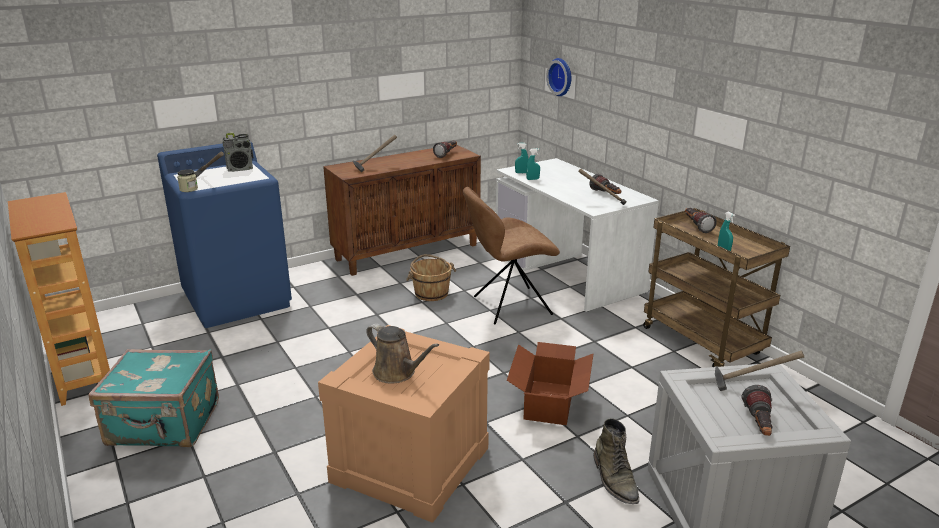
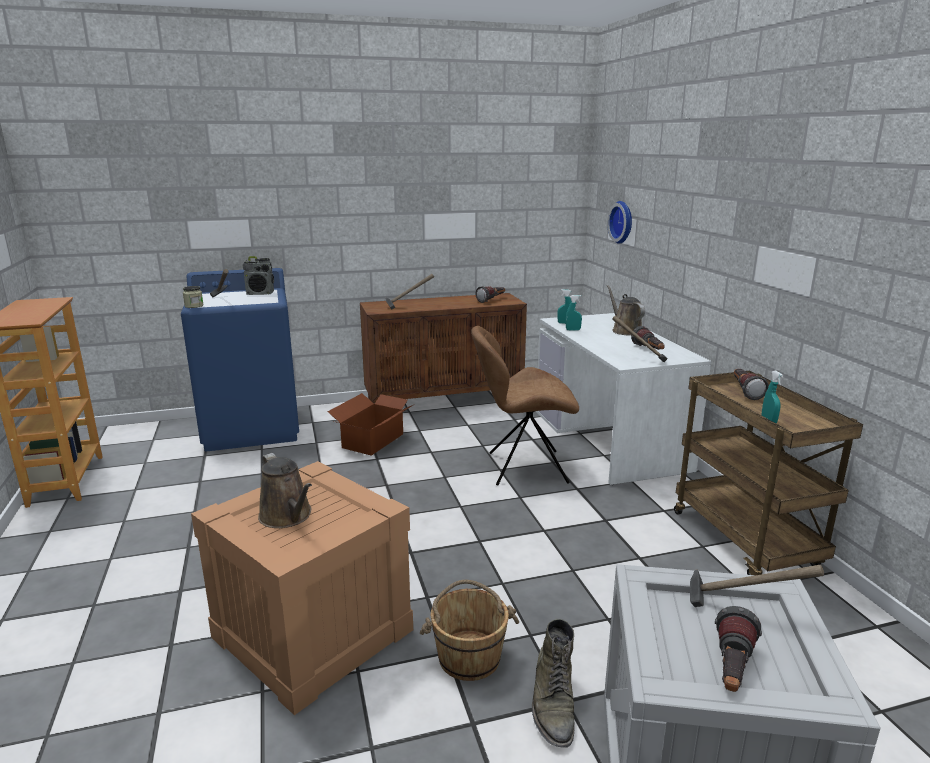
camera: 15 degrees right, 5 degrees down
turquoise suitcase [89,349,219,447] -> none
brown bucket [406,254,456,301] -> brown bucket moved to [420,580,519,681]
cardboard box [507,342,593,425] -> cardboard box moved to [327,393,415,456]
none -> brown watering can [607,285,645,336]

